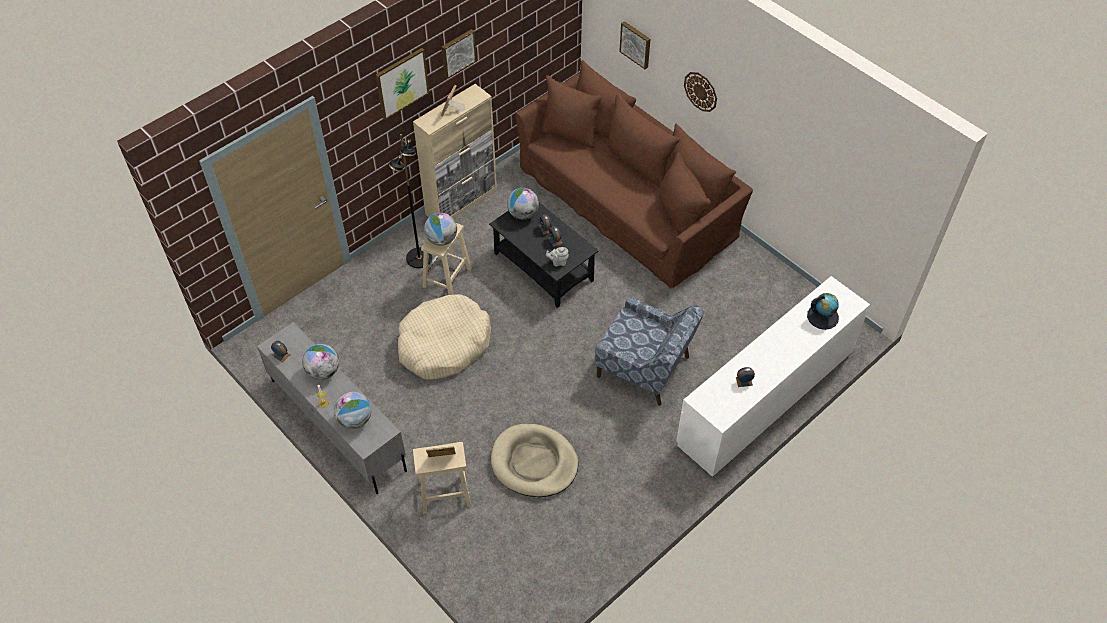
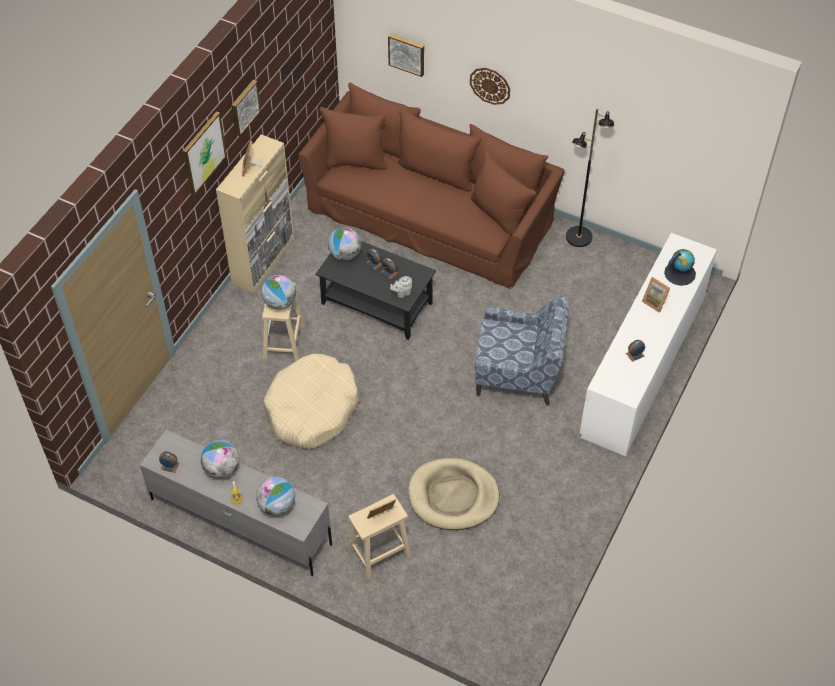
camera: 20 degrees left, 0 degrees up
black floor lamp [389,134,432,268] -> black floor lamp moved to [566,108,614,247]
none -> picture frame [642,277,670,313]

